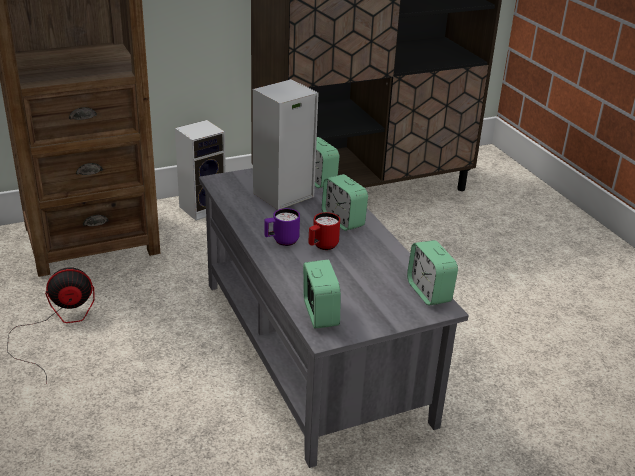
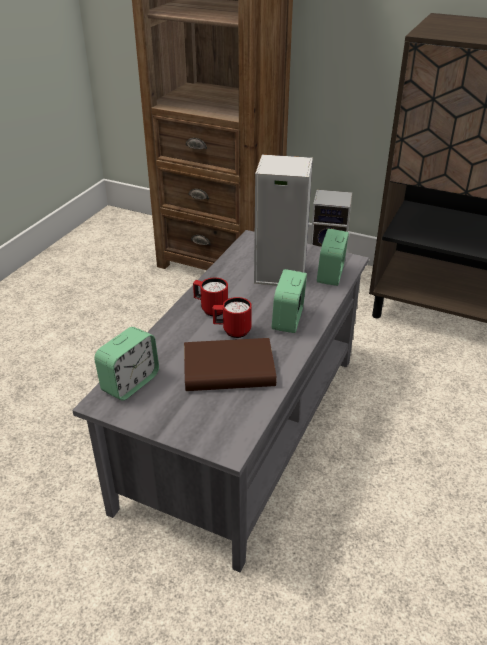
camera: 50 degrees right, 5 degrees up
fan [7,267,95,384] -> none
purple mug [264,208,300,246] -> red mug [193,278,228,316]
alarm clock [407,240,458,305] -> none
none -> brown book [184,338,276,391]

